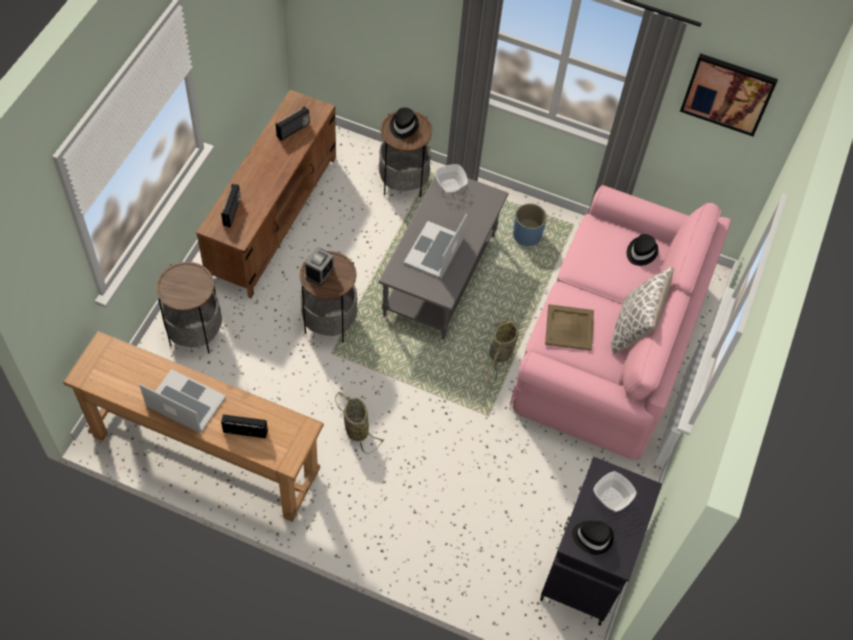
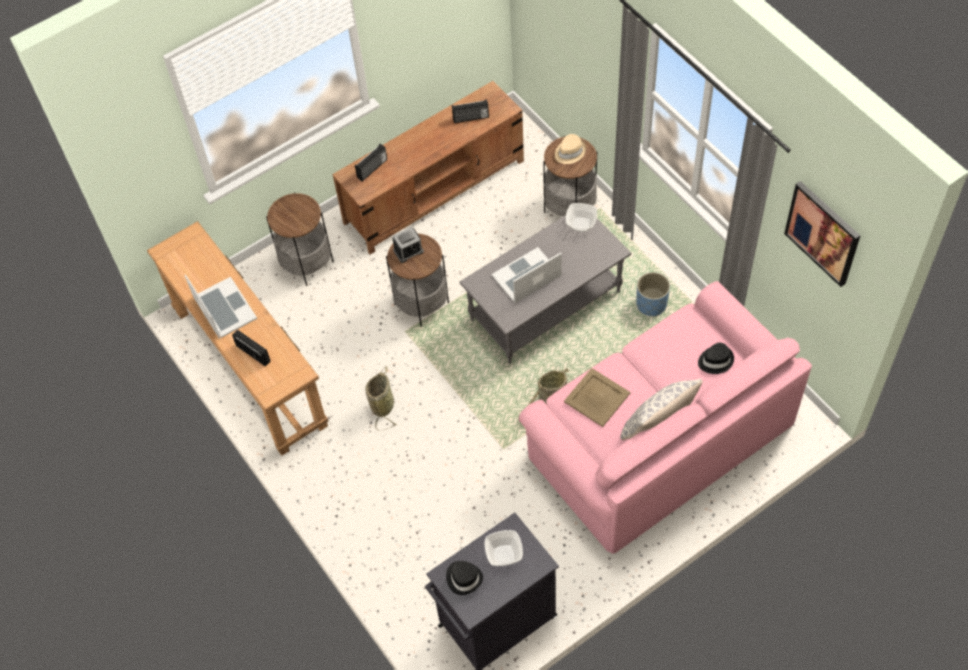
camera: 40 degrees right, 0 degrees up
black hat [390,107,419,139] -> beige hat [555,134,586,164]

